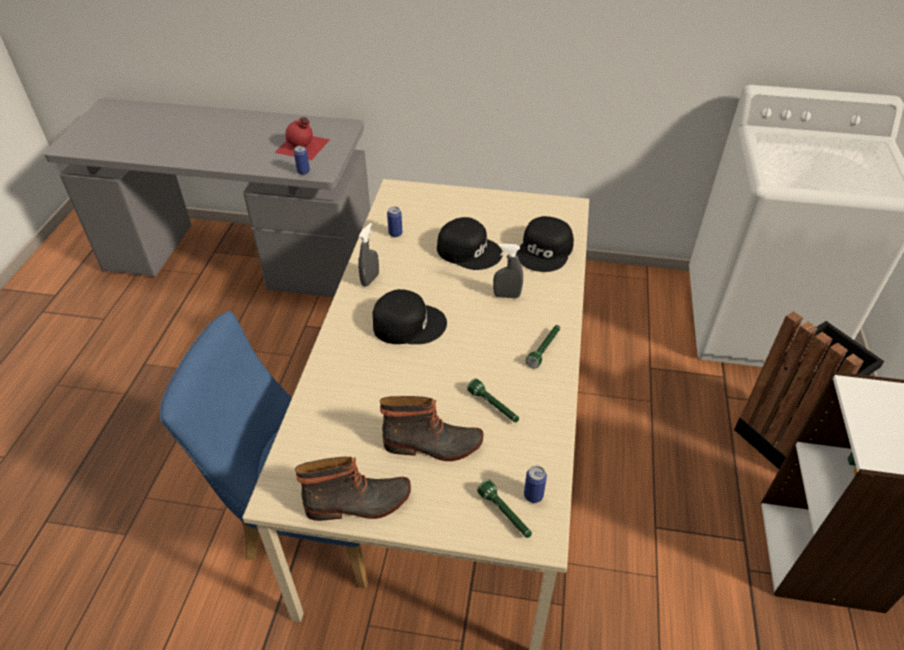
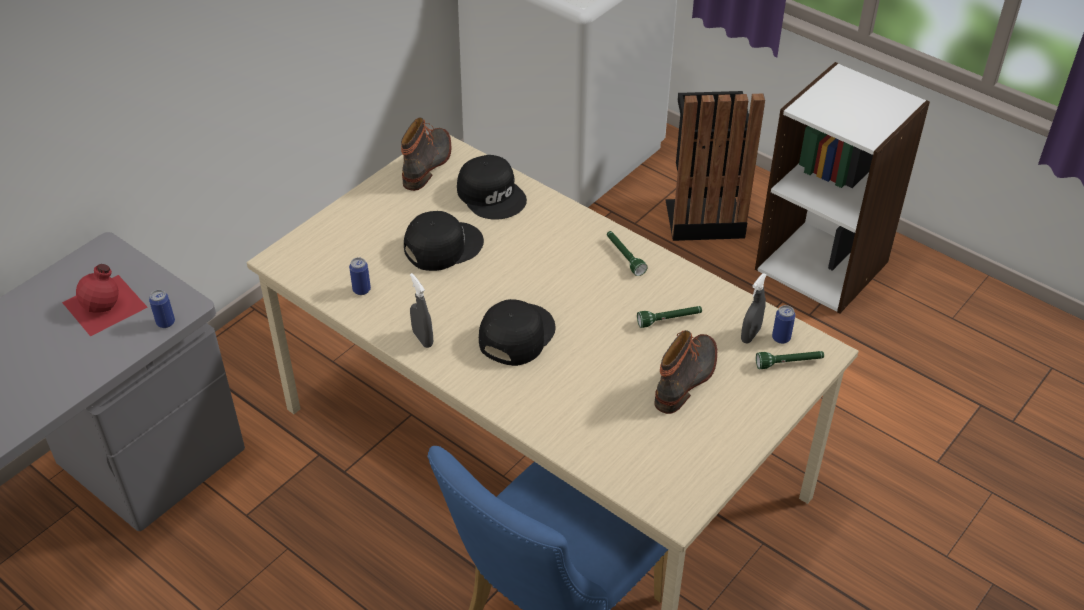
camera: 60 degrees left, 0 degrees up
boot [295,457,411,521] -> boot moved to [401,117,451,191]
grey spray bottle [493,244,523,298] -> grey spray bottle moved to [741,273,767,344]

